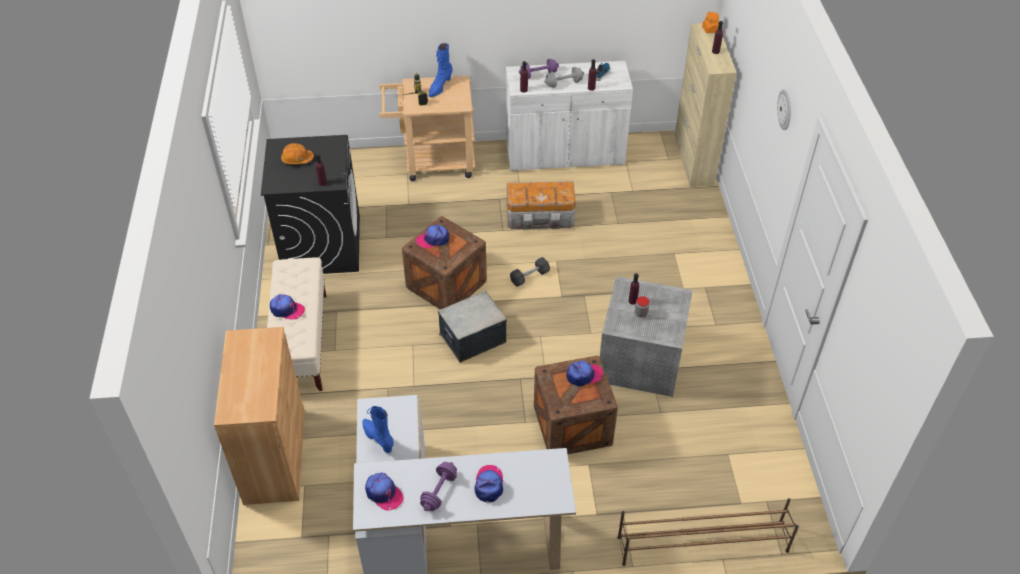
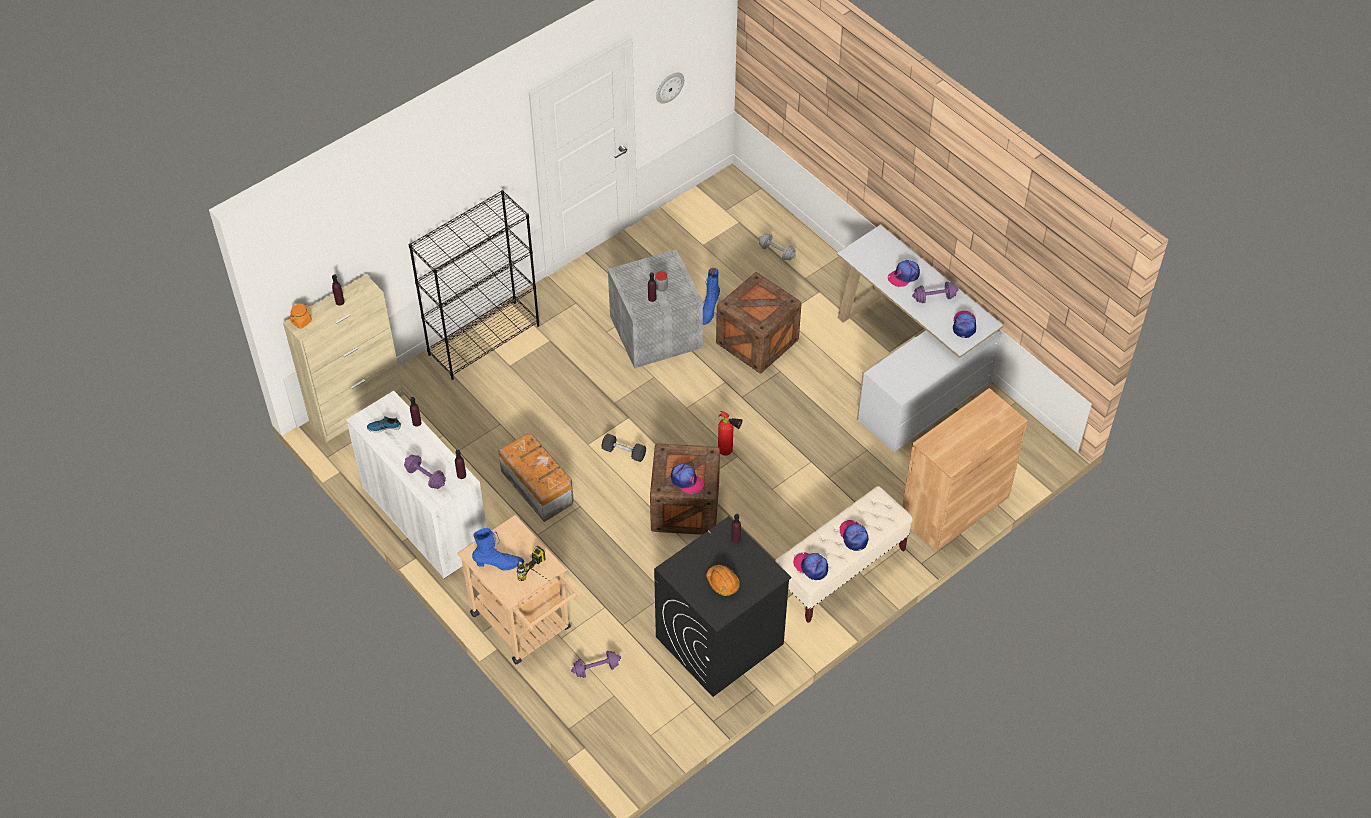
camera: 125 degrees left, 5 degrees up
blue boot [362,406,394,453] -> blue boot moved to [703,268,720,325]
storage box [438,291,507,363] -> fire extinguisher [718,411,743,456]
grey dumbbell [544,67,584,88] -> grey dumbbell moved to [759,234,796,261]
cap [566,360,603,387] -> cap moved to [793,553,828,580]
brown shoe rack [617,498,799,566] -> none
wall clock [777,89,791,130] -> wall clock moved to [656,73,684,104]
none -> black bookcase [409,190,539,380]
none -> purple dumbbell [571,651,621,678]

